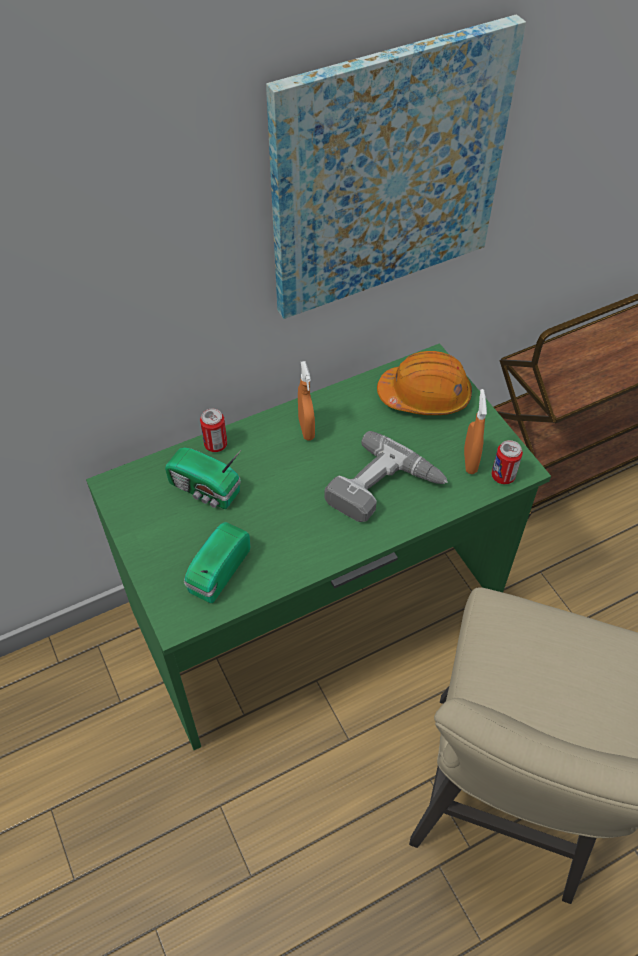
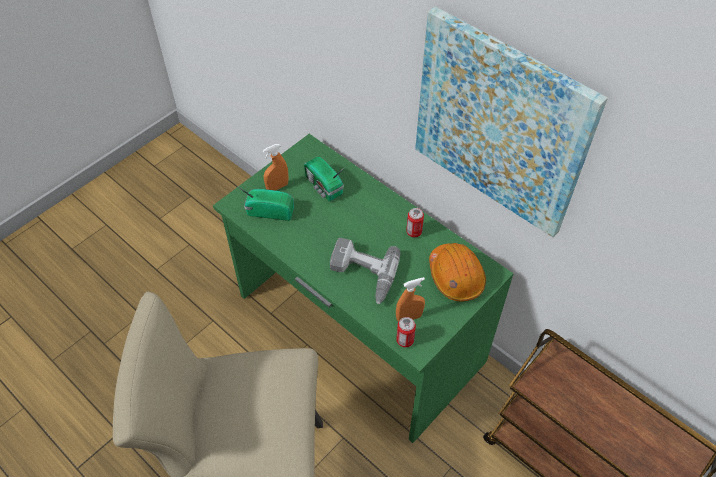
camera: 70 degrees right, 0 degrees up
radio [165,447,241,509] -> radio turned 45 degrees counterclockwise [304,157,345,201]
can [200,409,227,452] -> can moved to [406,208,424,237]
orange spray bottle [298,361,315,441] -> orange spray bottle moved to [263,144,289,190]

